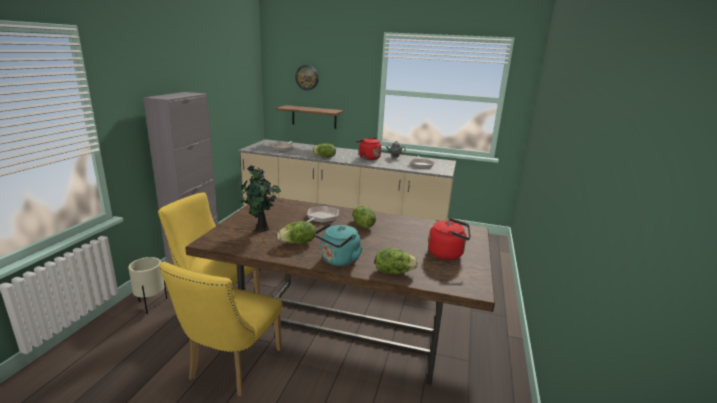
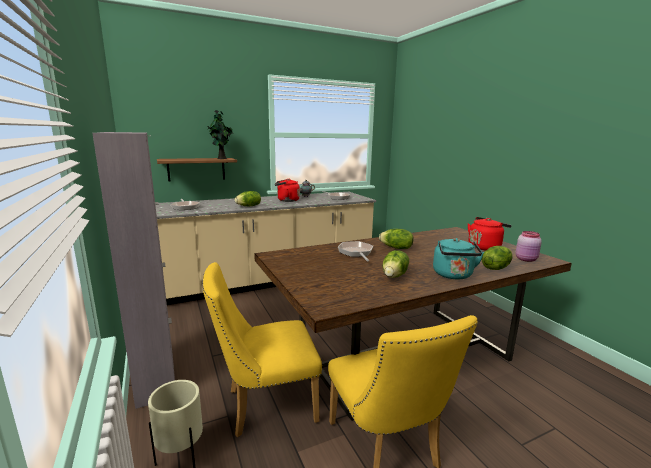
camera: 40 degrees left, 5 degrees down
potted plant [240,165,281,232] -> potted plant moved to [207,110,233,159]
wall clock [295,65,319,91] -> none
none -> pink jar [515,231,542,262]

